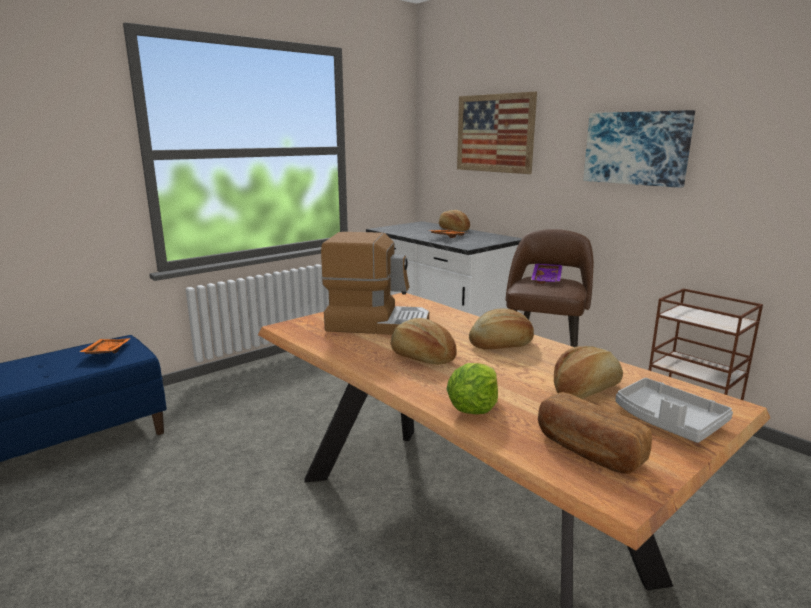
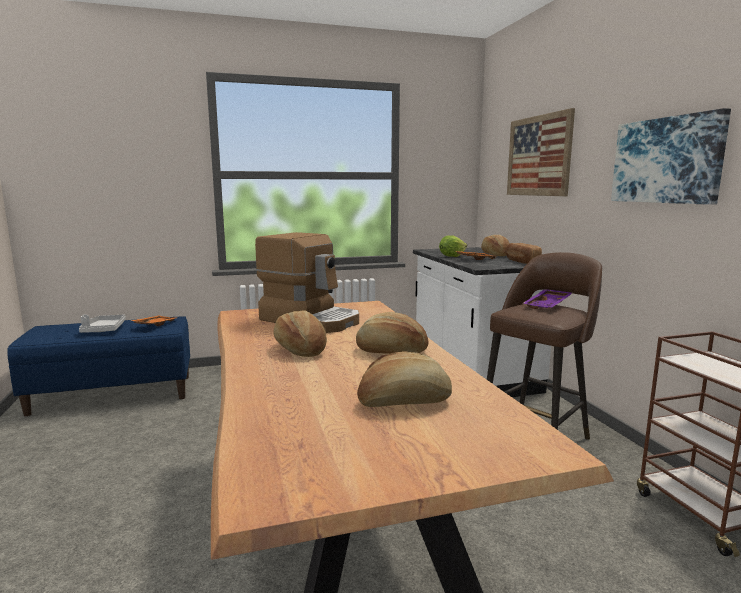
camera: 25 degrees right, 5 degrees down
lettuce [447,363,498,414] -> lettuce moved to [439,236,467,257]
bread [538,392,652,474] -> bread moved to [506,243,542,264]
grey tray [616,378,733,443] -> grey tray moved to [79,315,126,333]

